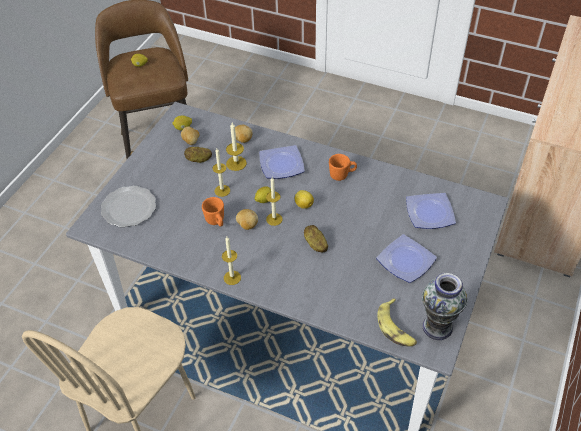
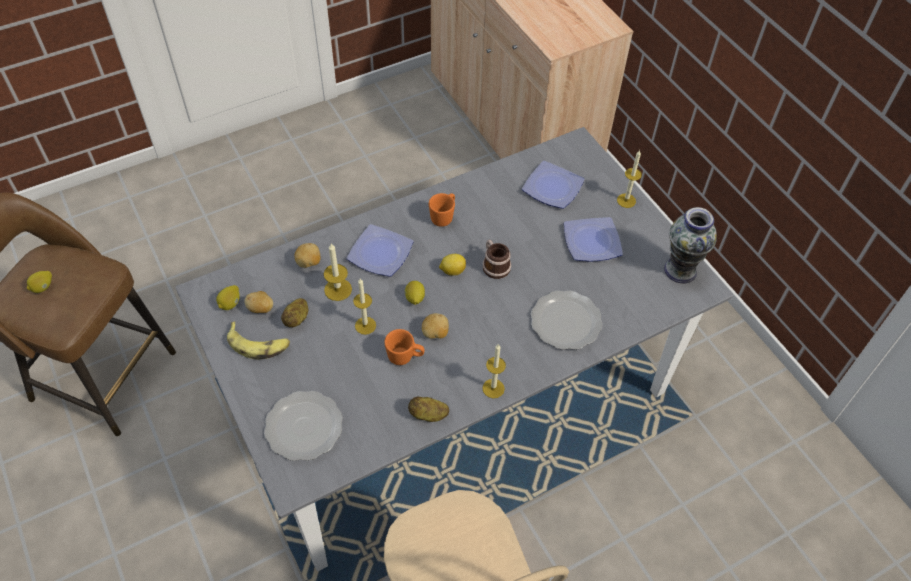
camera: 55 degrees left, 5 degrees up
candle [266,177,283,226] -> candle moved to [617,150,642,208]
potato [304,225,328,253] -> potato moved to [408,397,449,422]
banana [377,298,417,346] -> banana moved to [227,321,290,360]
none -> mug [483,240,511,279]
none -> plate [531,291,602,350]

